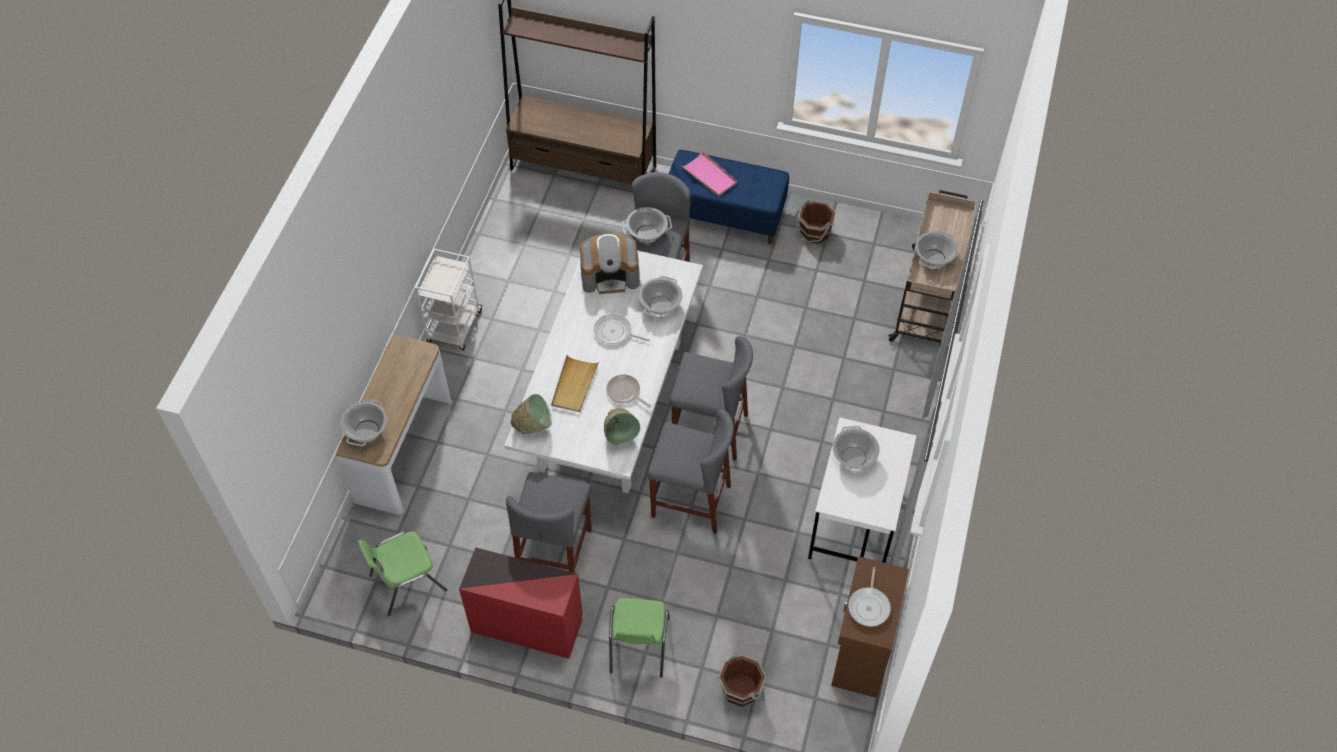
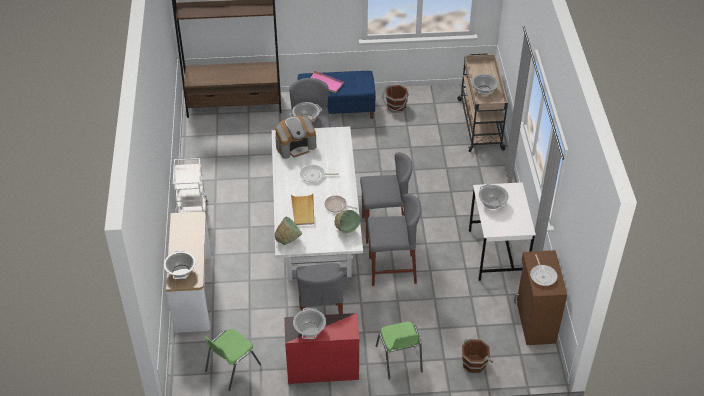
camera: 20 degrees left, 10 degrees down
cooking pot [639,276,682,318] -> cooking pot moved to [293,308,326,339]

